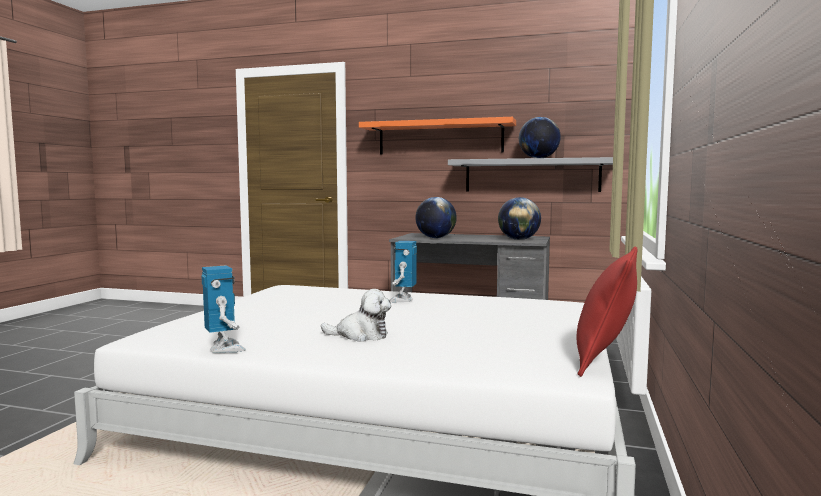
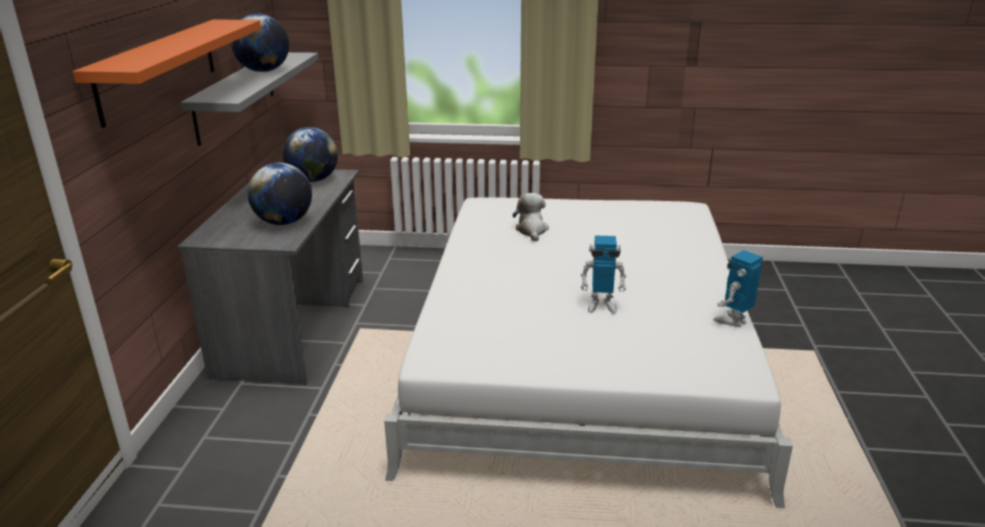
camera: 100 degrees left, 20 degrees up
plush toy [321,289,391,342] -> plush toy moved to [513,193,549,242]
toy robot [389,241,417,302] -> toy robot moved to [581,236,626,314]
red pillow [577,246,638,377] -> none

